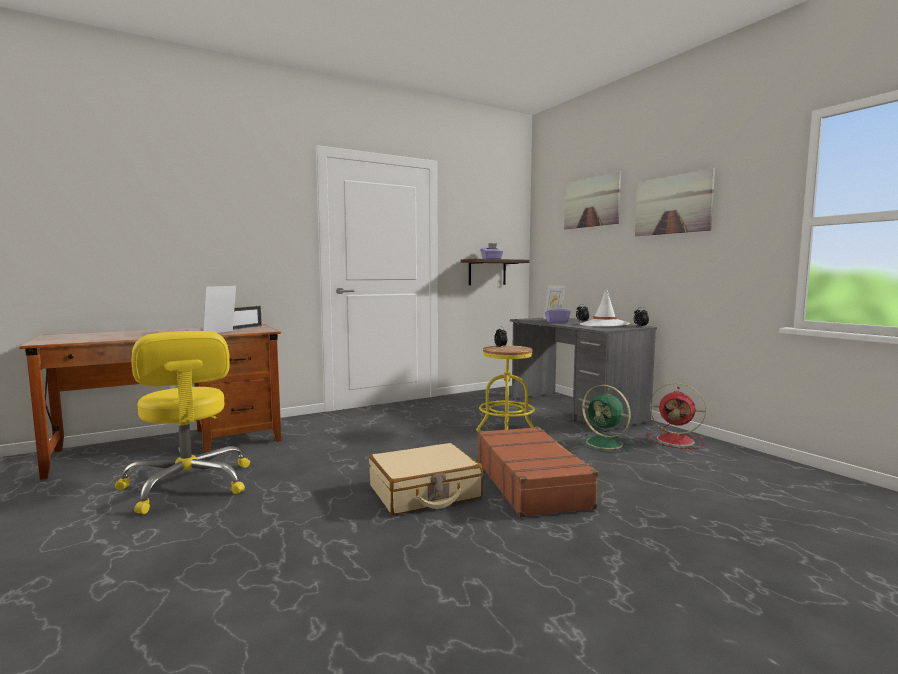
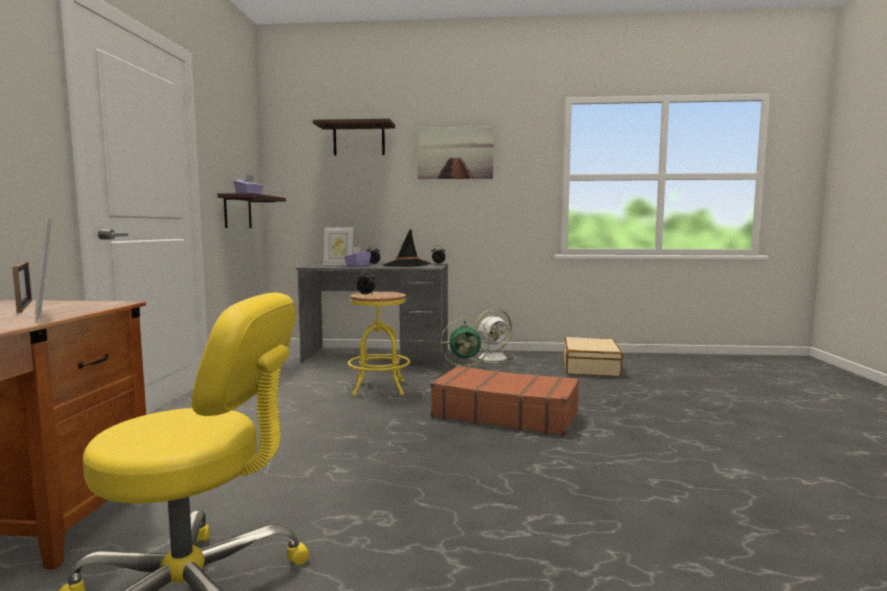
camera: 55 degrees left, 0 degrees up
beige suitcase [369,443,483,515] -> beige suitcase moved to [564,337,623,377]
picture [564,172,621,229] -> shelf [313,118,395,156]
white hat [580,289,630,327] -> black hat [383,230,431,267]
red fan [647,383,706,449] -> white fan [469,308,516,363]

